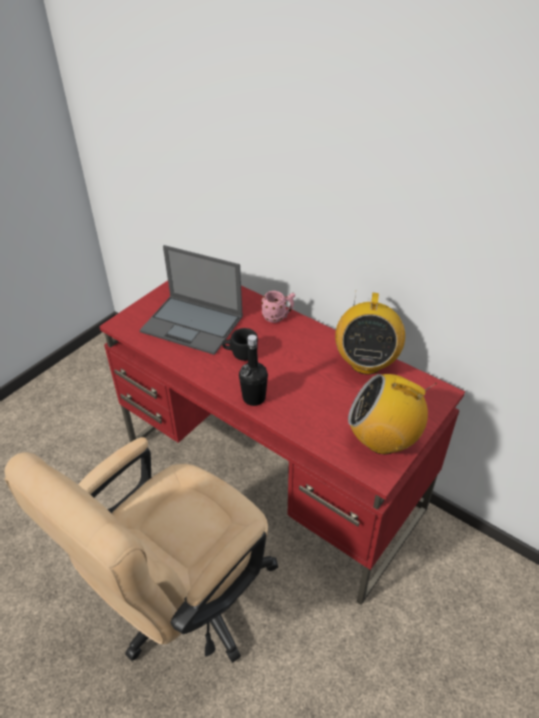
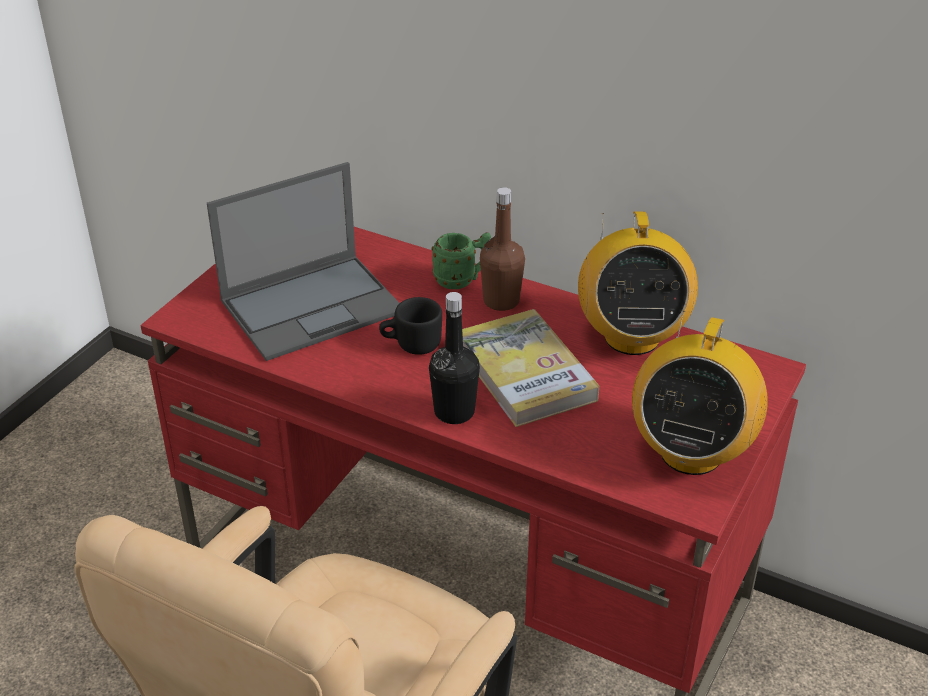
camera: 10 degrees left, 5 degrees down
laptop [140,245,243,355] -> laptop turned 45 degrees counterclockwise [207,162,400,361]
pink mug [262,291,295,323] -> green mug [431,232,491,289]
radio [348,374,437,454] -> radio turned 75 degrees counterclockwise [632,311,768,475]
none -> book [462,309,599,427]
none -> brown bottle [480,187,525,311]

